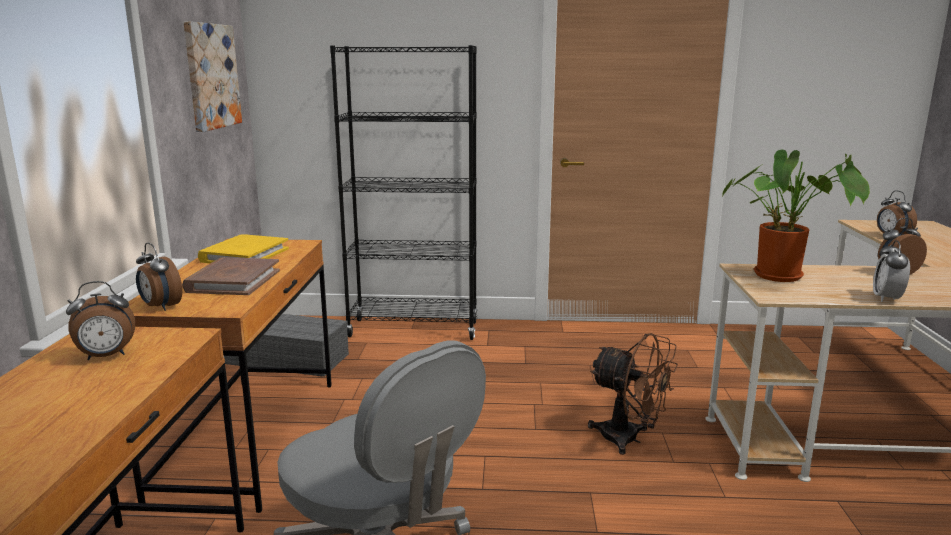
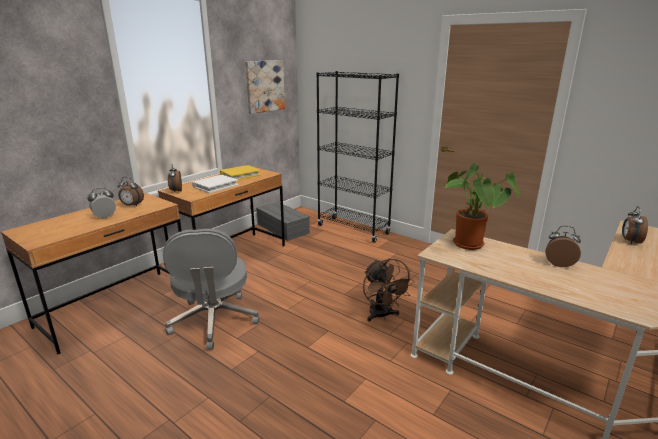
camera: 35 degrees right, 5 degrees up
brown book [182,257,280,295] -> white book [192,175,239,193]
alarm clock [873,240,910,302] -> alarm clock moved to [87,188,116,219]

